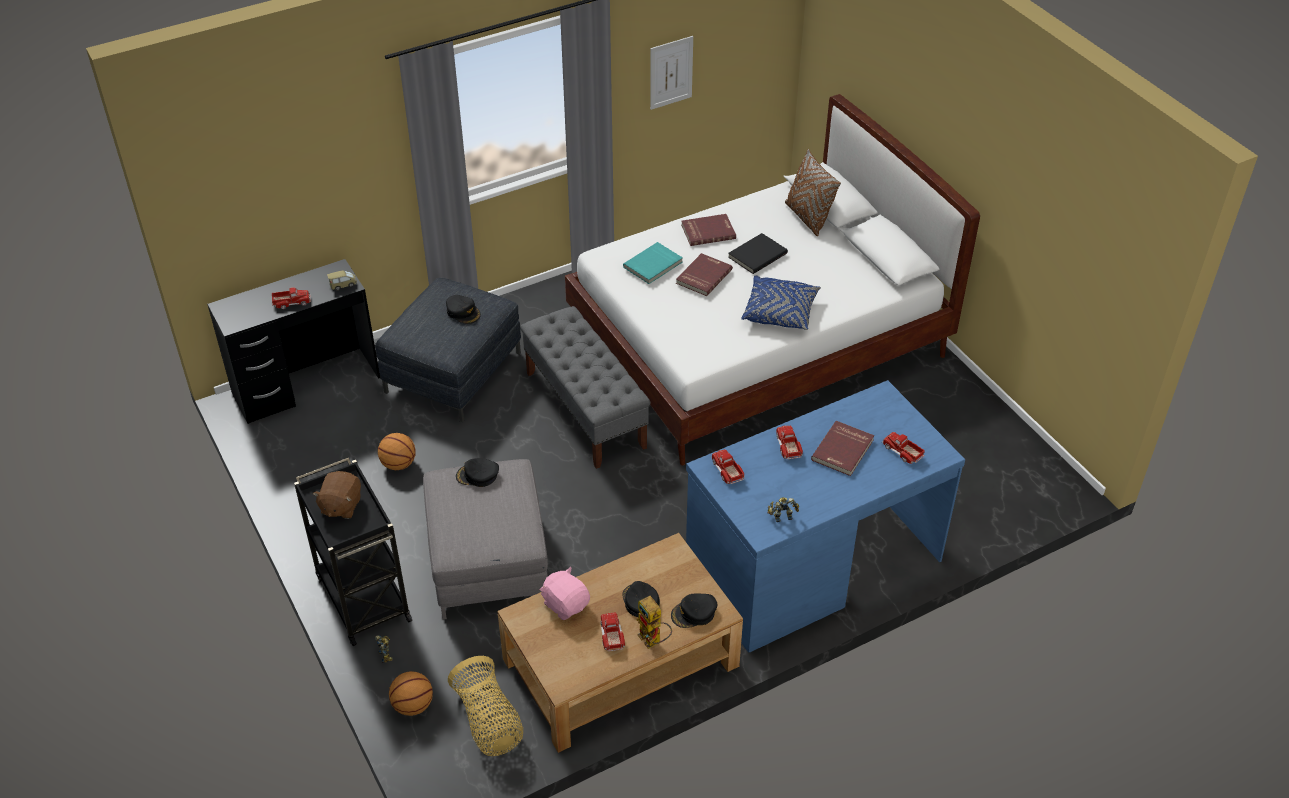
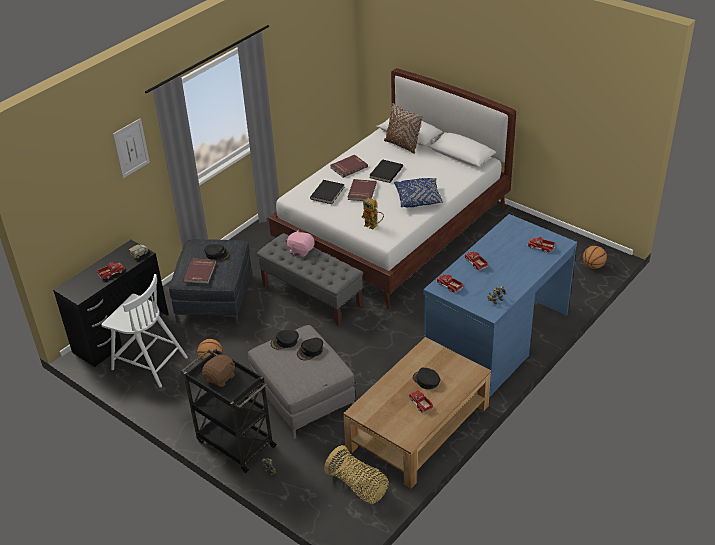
camera: 20 degrees left, 5 degrees down
brown plush toy [312,471,361,519] -> brown plush toy turned 135 degrees counterclockwise [202,353,235,387]
basketball [389,671,433,716] -> basketball moved to [583,246,607,269]
pink plush toy [540,567,590,620] -> pink plush toy moved to [287,229,315,257]
turquoise book [623,242,683,284] -> black book [310,180,344,204]
toy robot [637,596,672,649] -> toy robot moved to [361,198,384,230]
picture [650,36,693,110] -> picture moved to [113,118,150,178]
black cap [671,593,718,628] -> black cap moved to [297,338,323,360]
red book [811,421,874,476] -> red book moved to [183,259,216,284]
none -> white chair [101,274,188,387]

